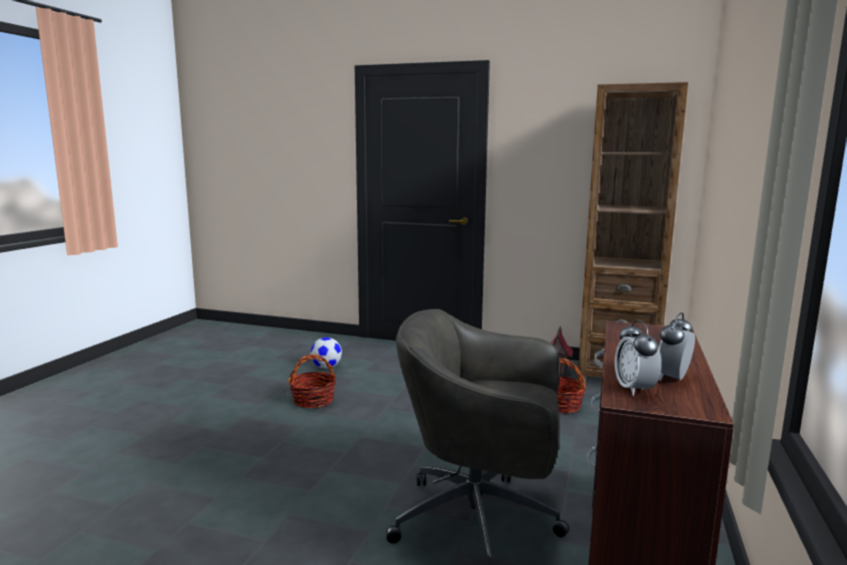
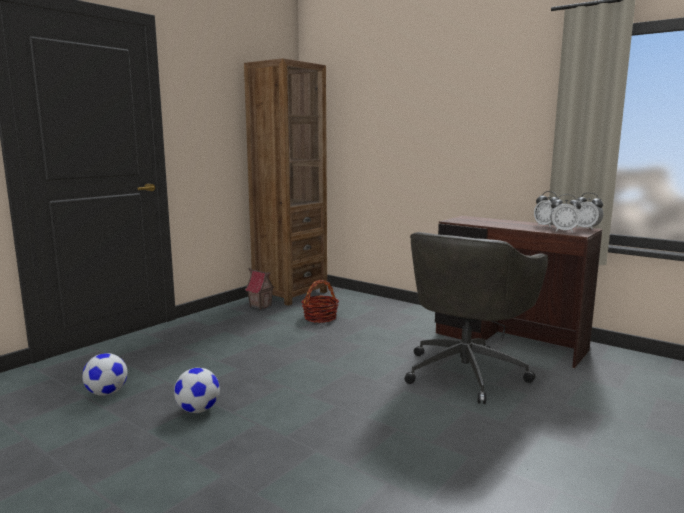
camera: 70 degrees left, 0 degrees up
basket [288,354,336,408] -> football [174,368,220,413]
none -> alarm clock [577,193,603,230]

